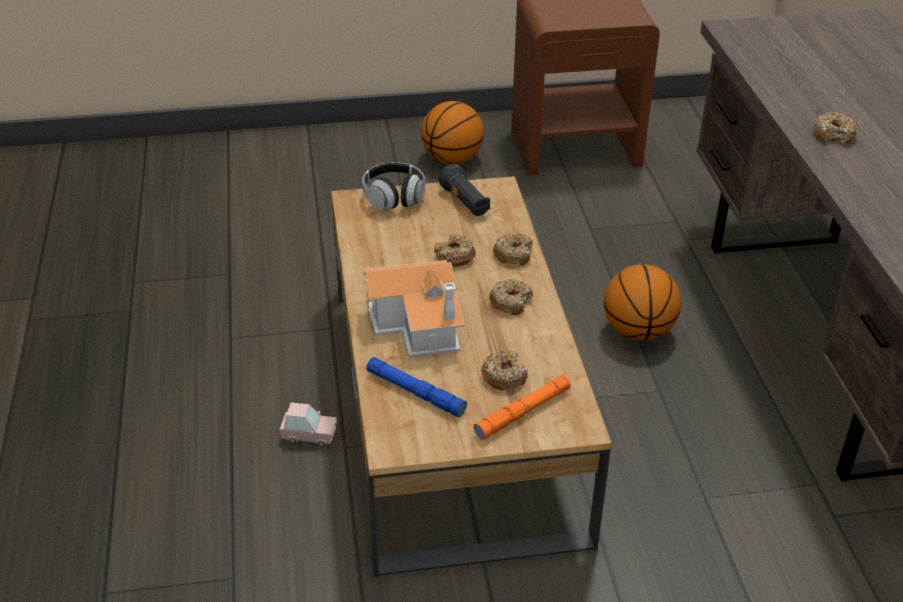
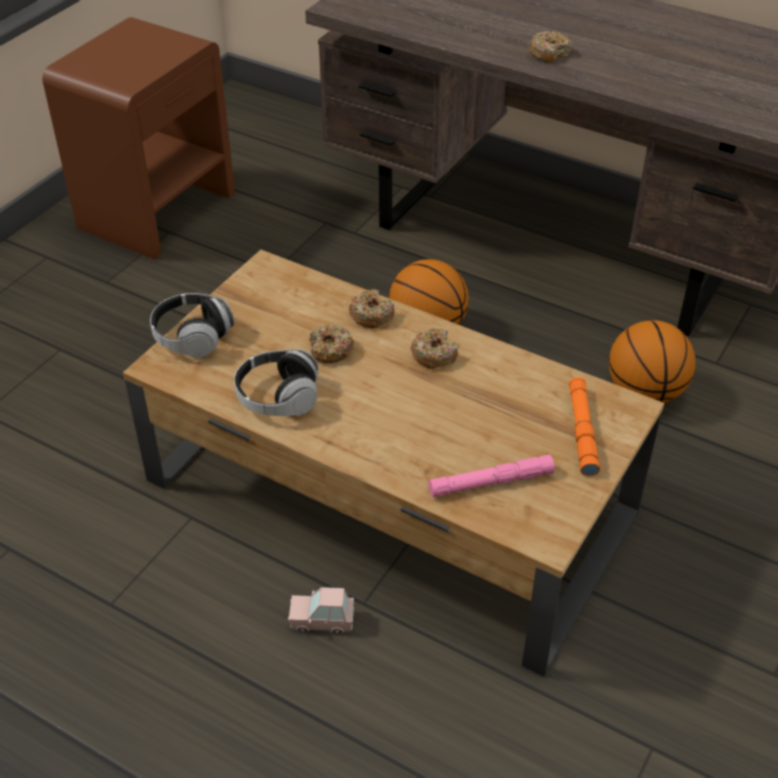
camera: 50 degrees left, 5 degrees up
pink toy car [280,402,337,446] -> pink toy car turned 135 degrees counterclockwise [288,587,354,634]
toy house [363,260,465,357] -> none
blue flashlight [366,357,467,417] -> pink flashlight [428,455,555,497]
basketball [421,101,484,164] -> basketball moved to [609,320,695,403]
black flashlight [439,164,490,216] -> none
donut [481,351,528,390] -> none
none -> headphones [234,350,320,416]

